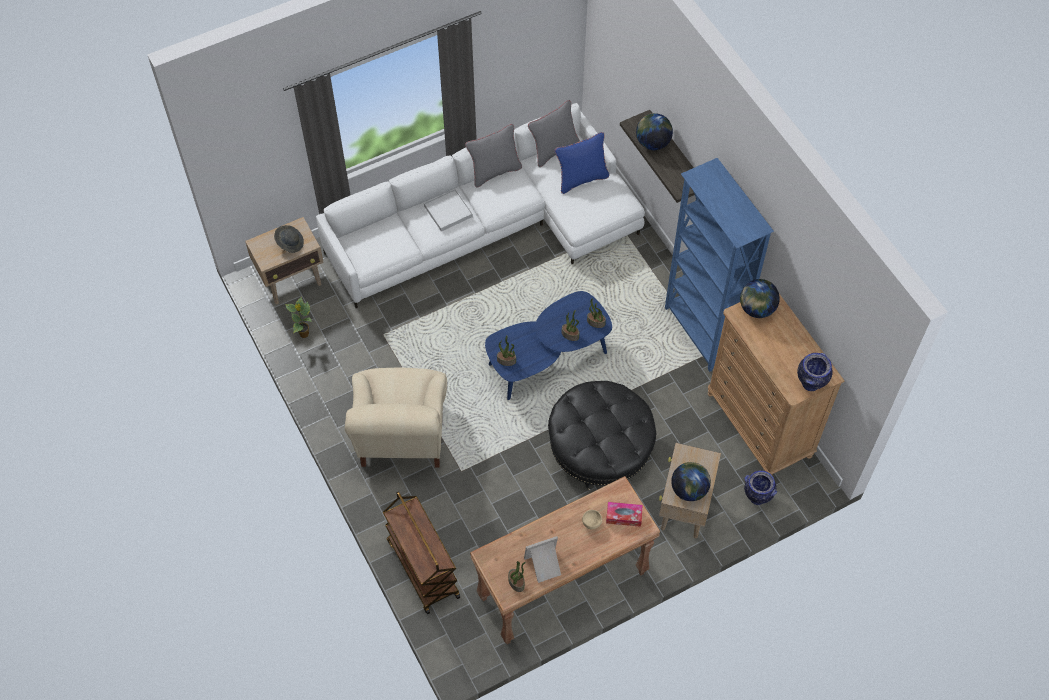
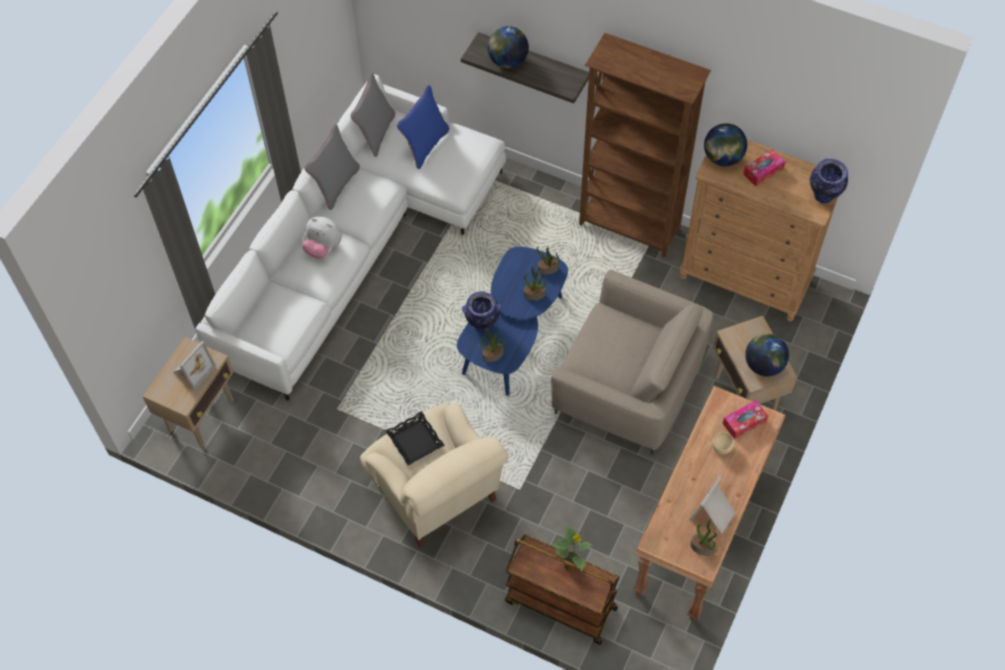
camera: 35 degrees left, 0 degrees up
grey hat [274,225,304,253] -> picture frame [174,341,216,391]
potted plant [285,297,312,338] -> potted plant moved to [552,524,593,572]
white tray [424,189,473,232] -> plush toy [302,217,342,259]
black ottoman [548,381,656,490] -> beige armchair [551,270,713,455]
blue bookcase [665,158,774,372] -> brown bookcase [579,33,711,258]
vase [744,470,777,505] -> vase moved to [462,291,501,332]
none -> black tray [386,411,445,466]
none -> tissue box [743,149,786,186]

